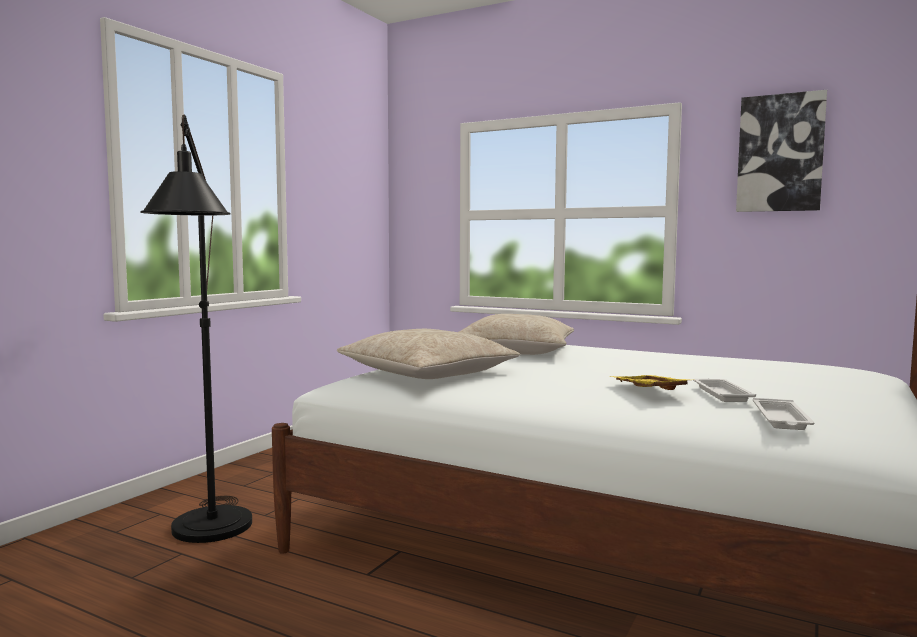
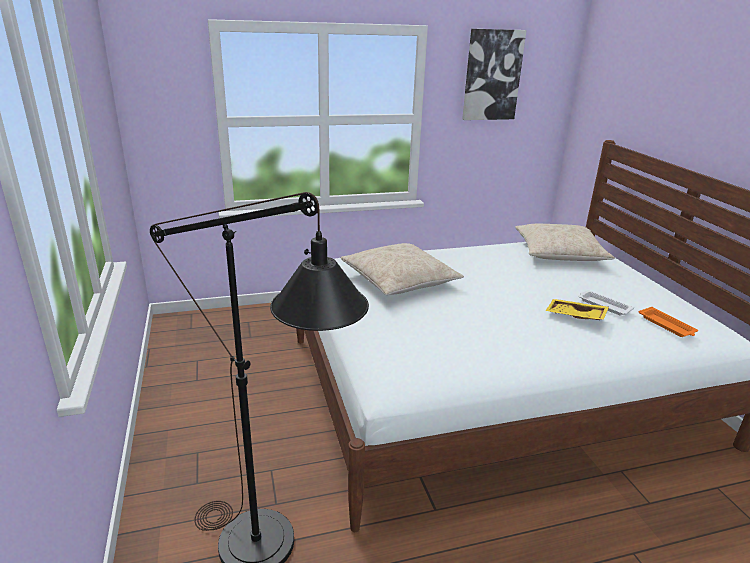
camera: 45 degrees left, 20 degrees up
beige pillow [337,329,520,379] -> beige pillow moved to [515,224,615,261]
white tray [753,398,815,430] -> orange tray [639,307,698,337]

